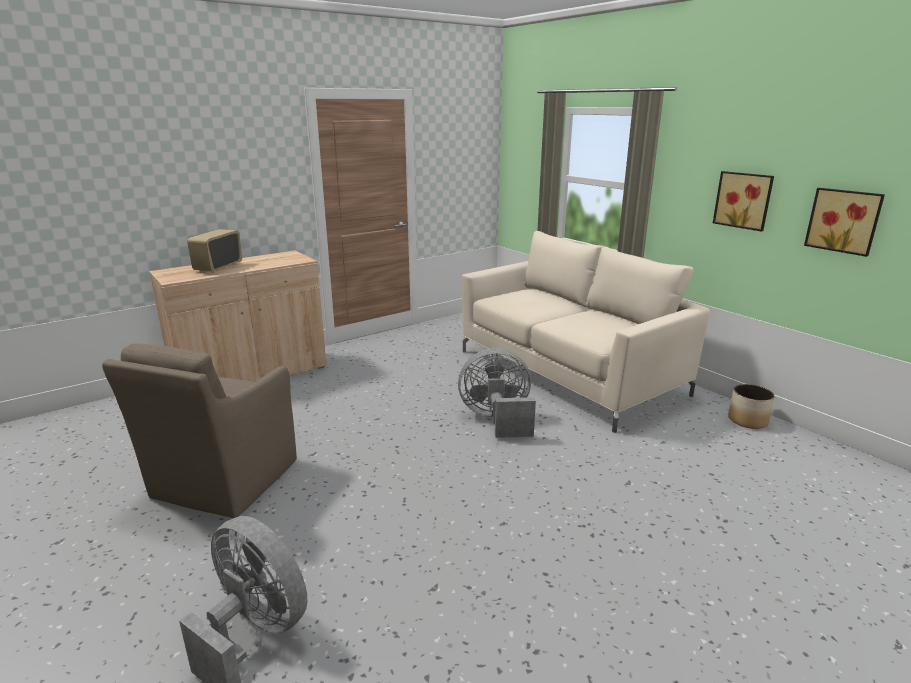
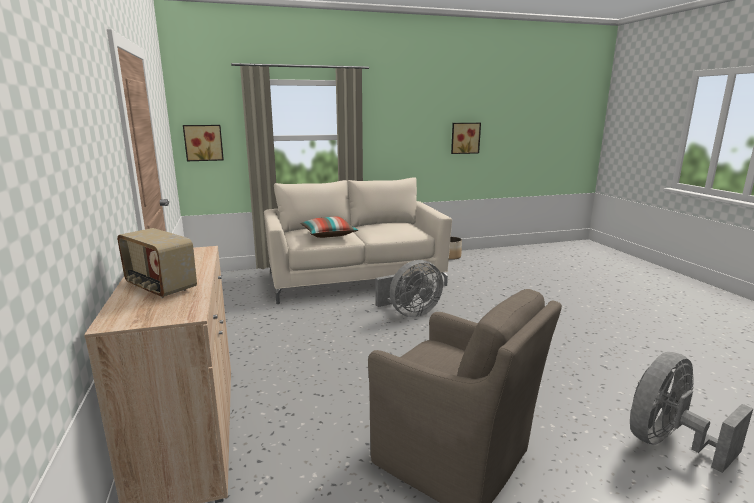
camera: 70 degrees left, 5 degrees down
grey fan [458,348,536,438] -> grey fan turned 135 degrees counterclockwise [375,260,443,317]
picture [713,171,774,232] -> picture moved to [183,125,224,161]
none -> pillow [300,217,358,238]

